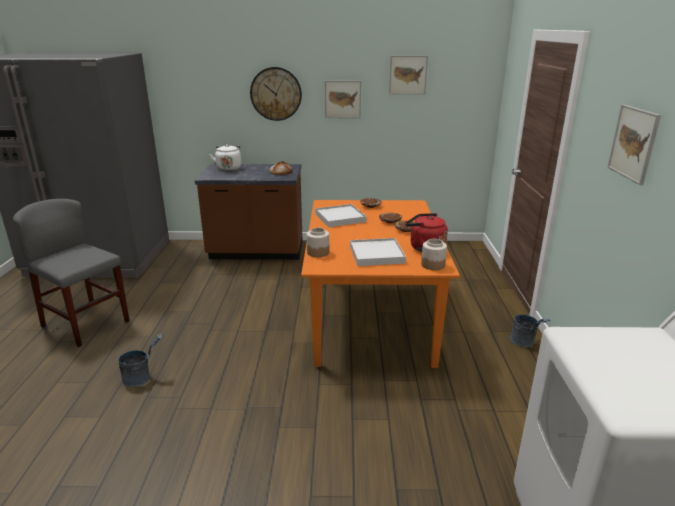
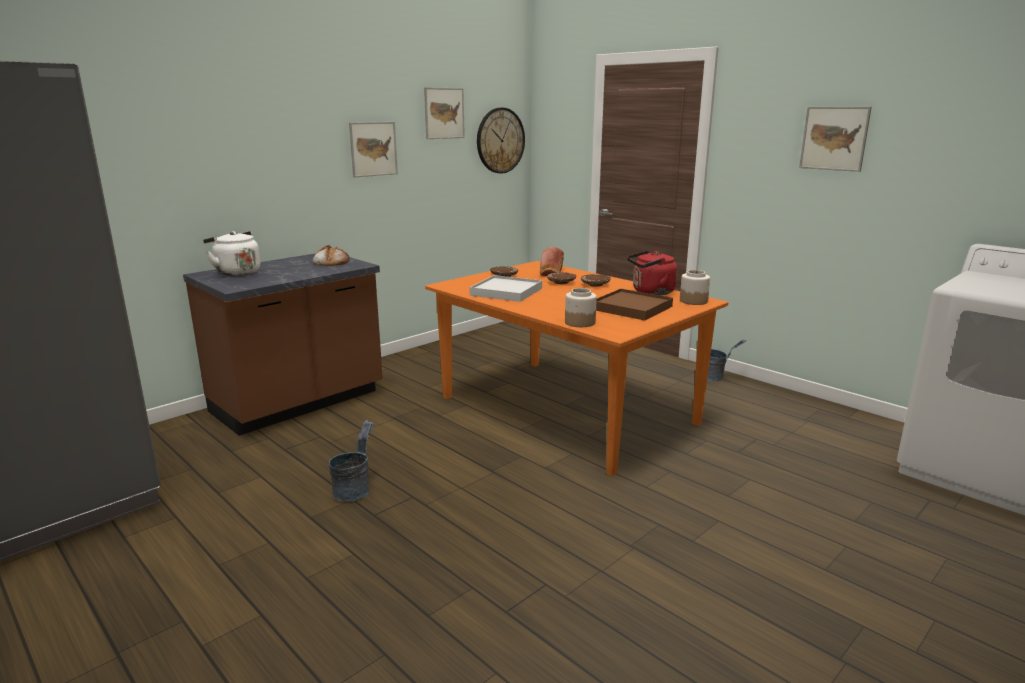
camera: 45 degrees left, 5 degrees down
grey chair [13,199,130,347] -> none
grey bucket [118,334,162,387] -> grey bucket moved to [329,420,374,502]
wall clock [250,67,302,121] -> wall clock moved to [477,108,525,173]
white tray [350,238,406,266] -> brown tray [596,289,673,320]
none -> bread [540,247,564,276]

